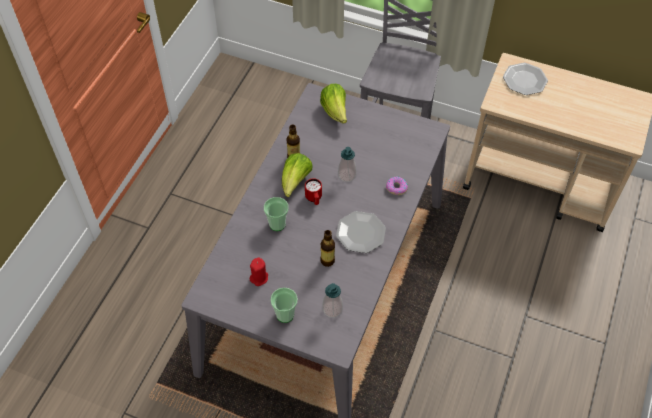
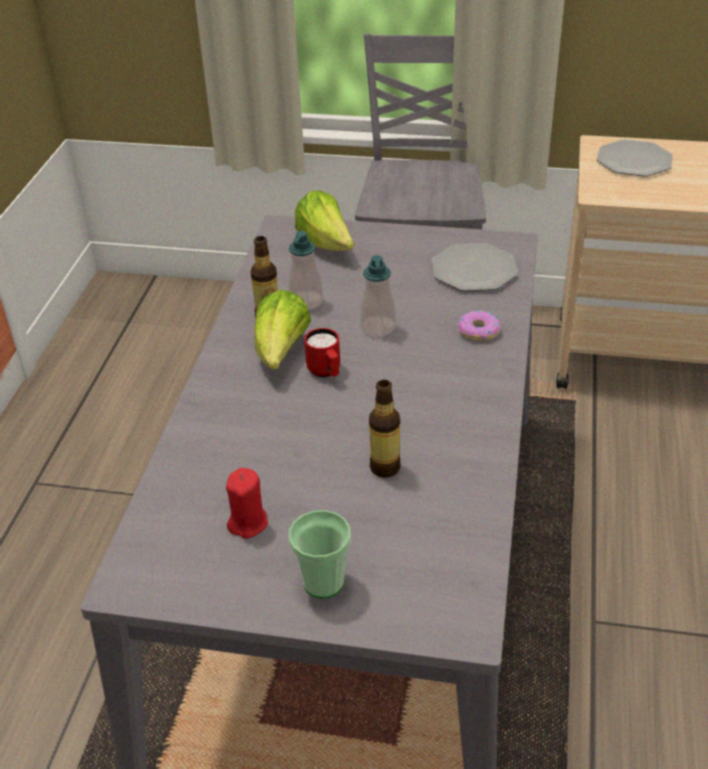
camera: 10 degrees left, 15 degrees down
cup [264,197,289,231] -> none
soap dispenser [323,283,343,318] -> soap dispenser moved to [288,231,323,310]
plate [336,211,386,253] -> plate moved to [432,243,518,291]

